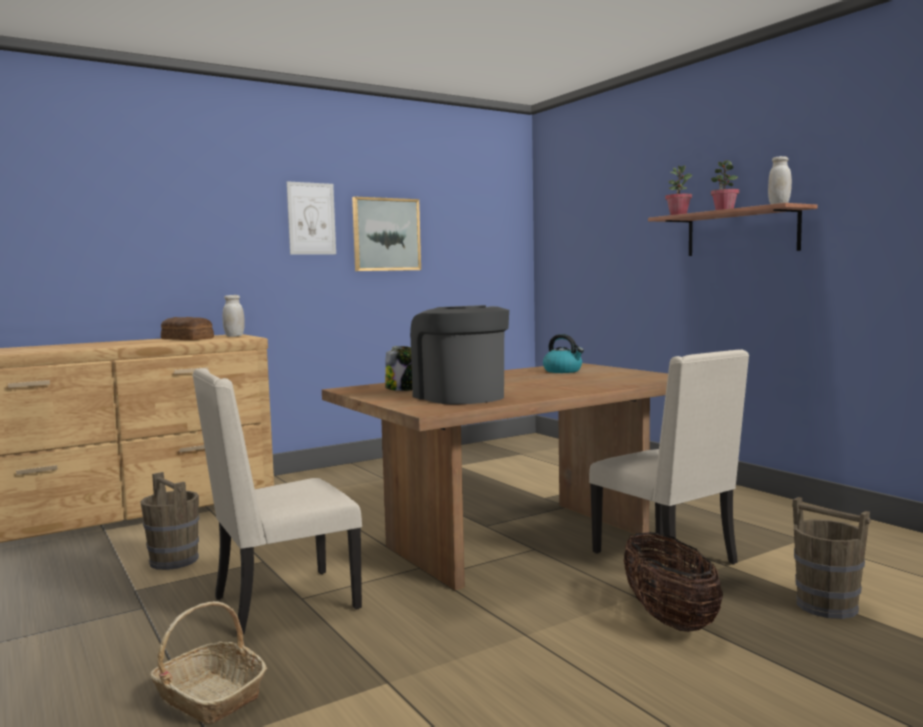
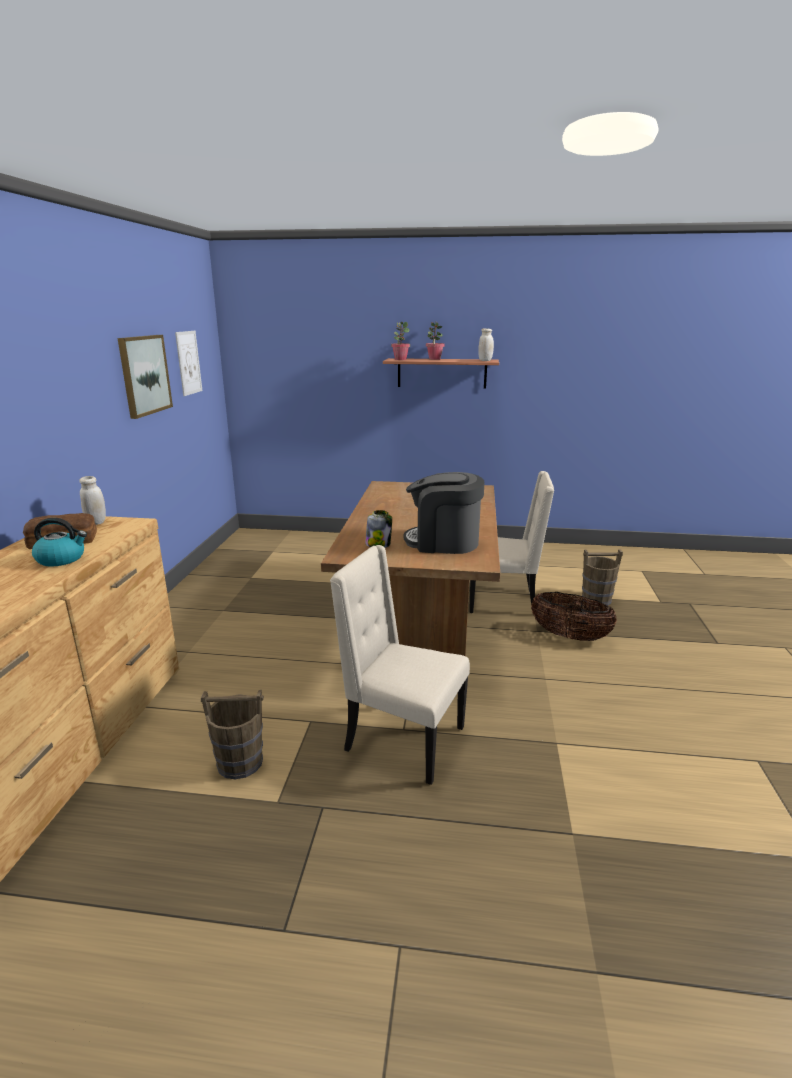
camera: 50 degrees left, 15 degrees up
basket [149,601,267,724] -> none
beige chair [192,368,362,634] -> beige chair turned 105 degrees clockwise [330,545,470,785]
picture [287,181,336,255] -> picture moved to [175,331,203,396]
kettle [543,334,584,373] -> kettle moved to [32,518,87,566]

